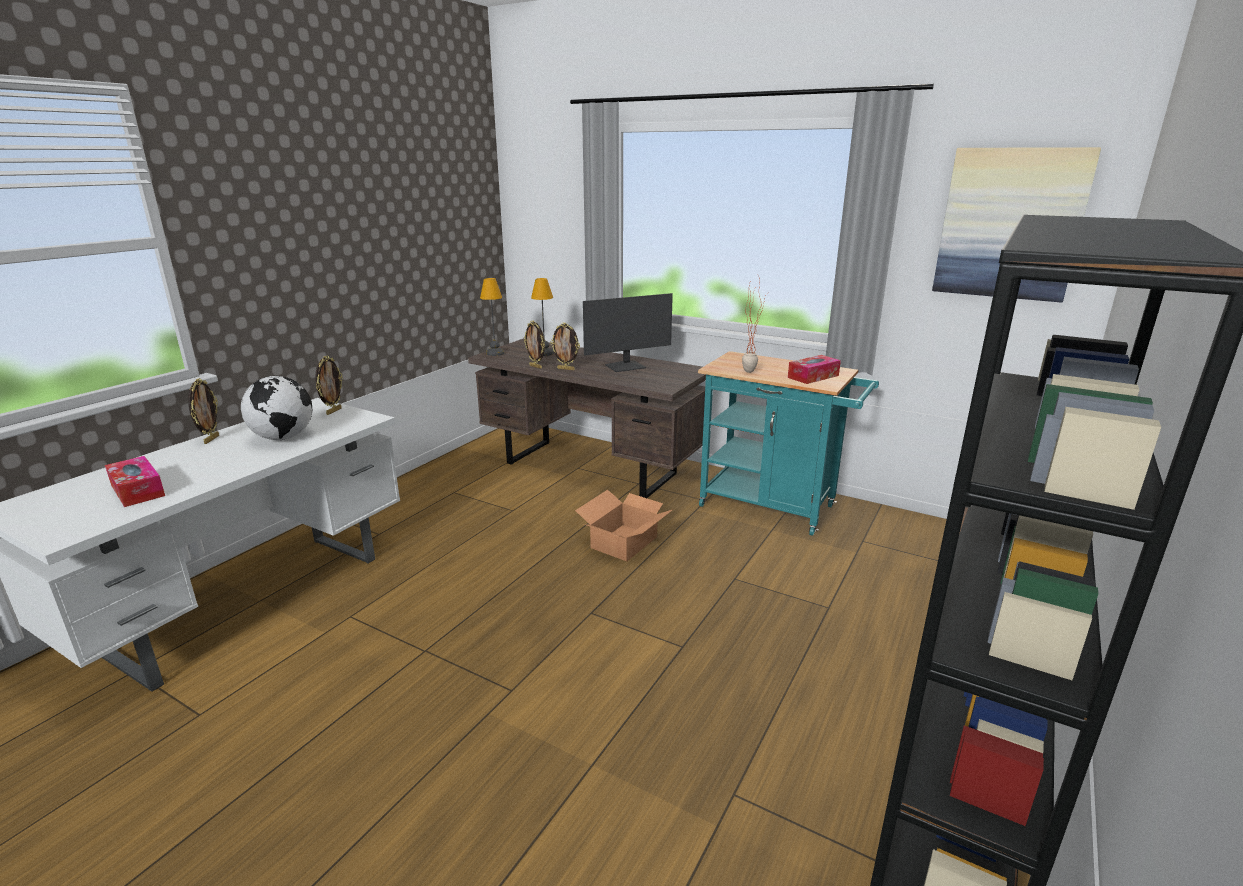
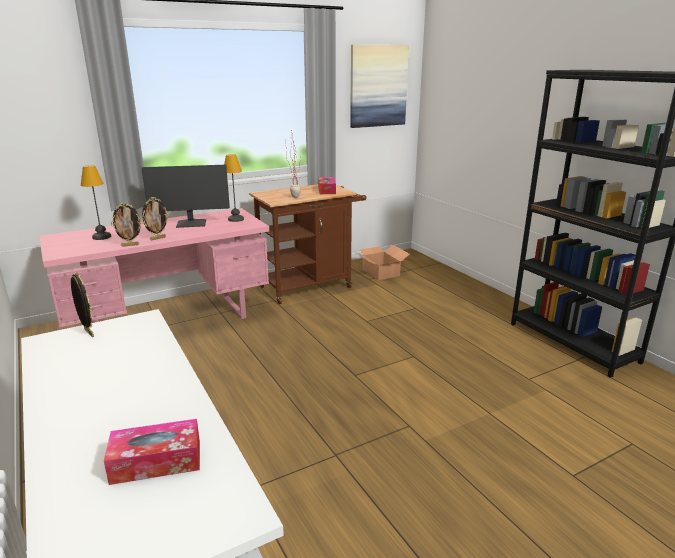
camera: 60 degrees left, 0 degrees up
picture frame [188,378,219,444] -> none
globe [241,376,312,440] -> none
brown desk [468,338,706,498] -> pink desk [39,208,269,328]
table lamp [480,278,504,356] -> table lamp moved to [224,154,244,222]
cardboard box [575,490,672,561] -> cardboard box moved to [355,245,410,280]
monitor [583,293,673,372] -> monitor turned 75 degrees clockwise [141,165,230,228]
turquoise cart [698,351,879,536] -> brown cart [249,184,366,304]

